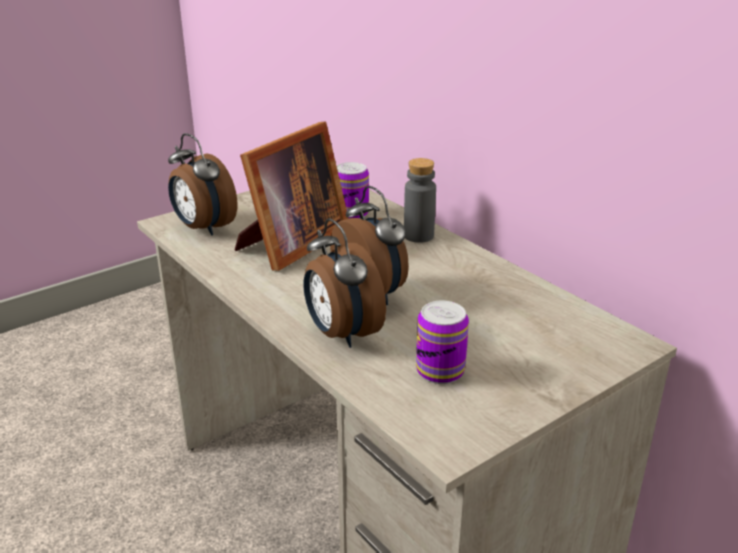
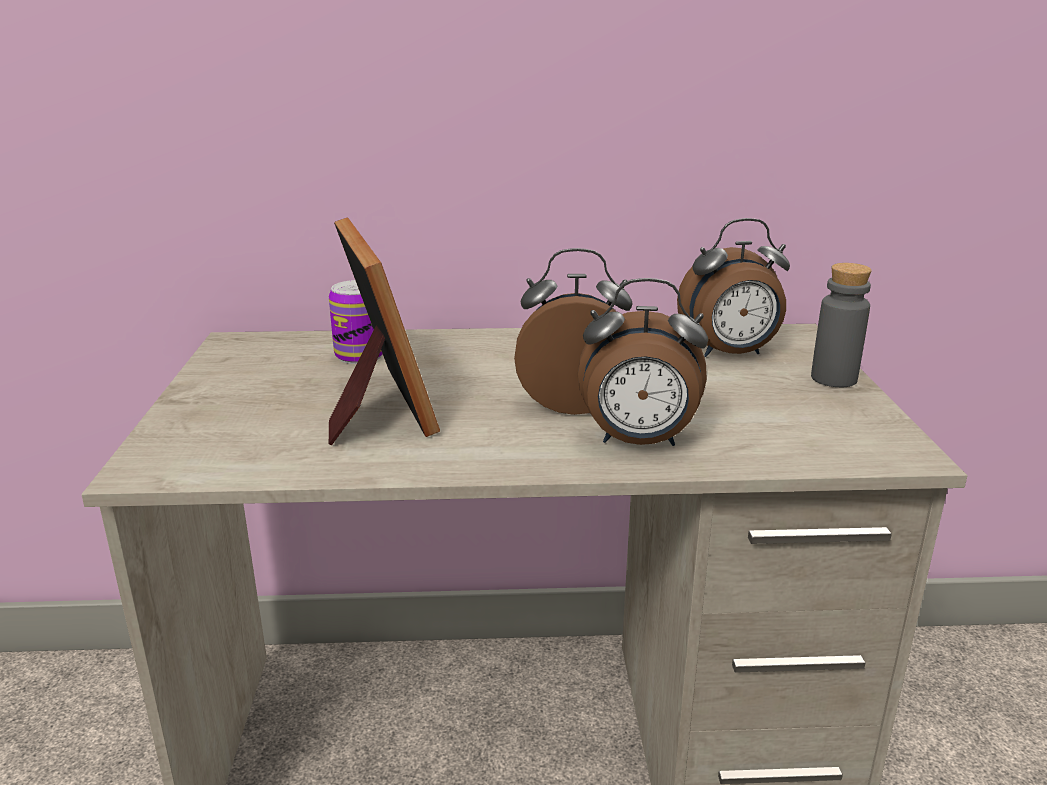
camera: 55 degrees left, 5 degrees down
alarm clock [168,133,237,235] -> alarm clock moved to [677,218,790,357]
grey bottle [404,158,436,243] -> grey bottle moved to [811,263,872,387]
can [416,300,469,384] -> none

